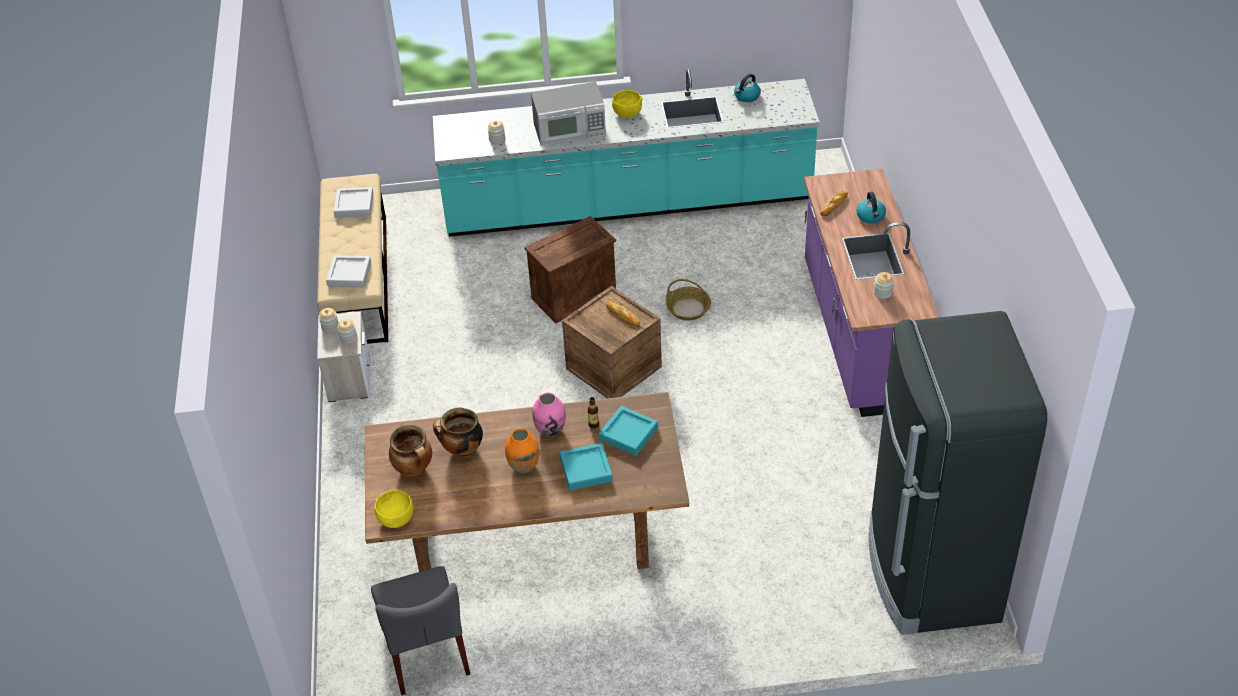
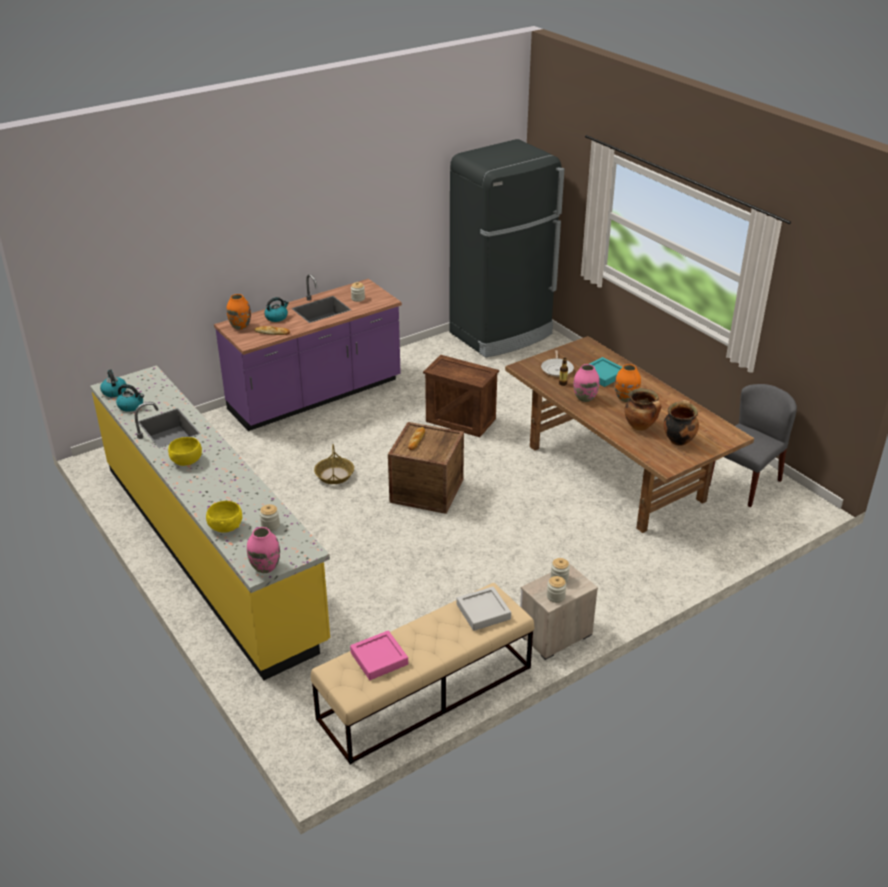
camera: 120 degrees left, 10 degrees down
grey tray [334,187,374,218] -> pink tray [350,631,408,680]
yellow bowl [374,490,413,528] -> yellow bowl moved to [206,501,242,532]
turquoise counter [433,69,820,237] -> yellow counter [90,365,330,680]
crate [524,216,616,323] -> crate moved to [423,355,499,437]
microwave [531,82,606,146] -> none
turquoise tray [599,406,658,456] -> frying pan [541,350,574,377]
none -> kettle [100,370,127,397]
none -> orange vase [227,294,251,330]
none -> pink vase [247,527,280,573]

